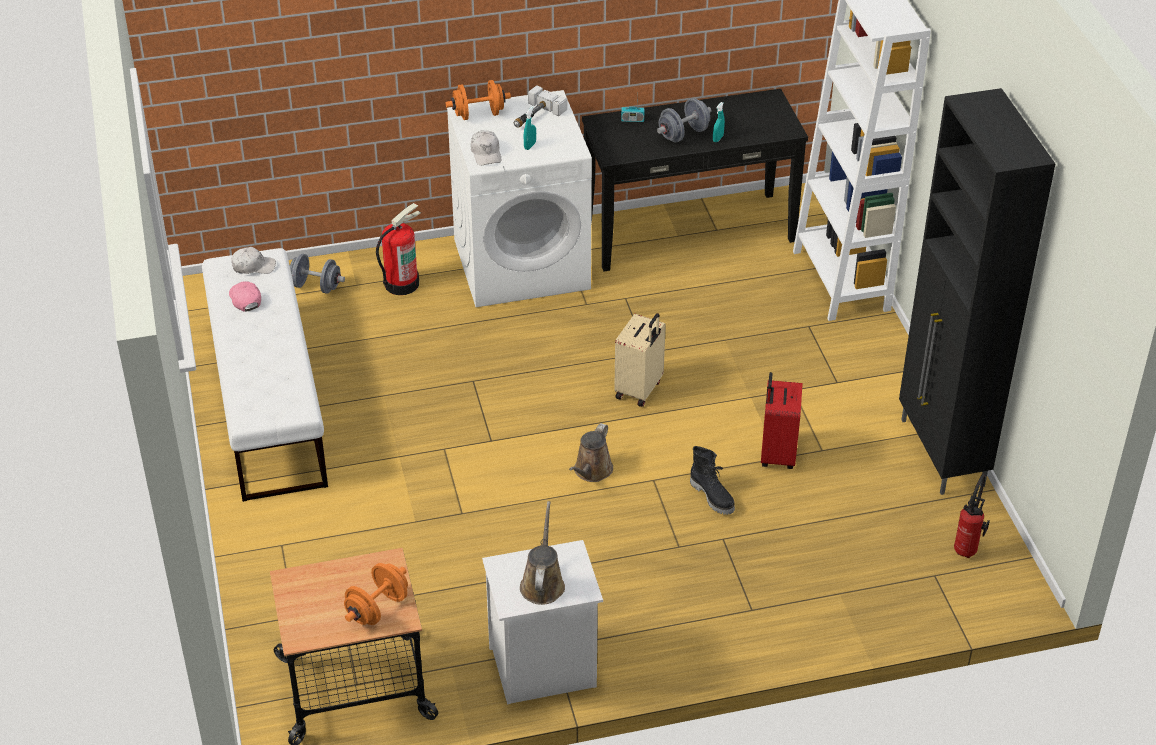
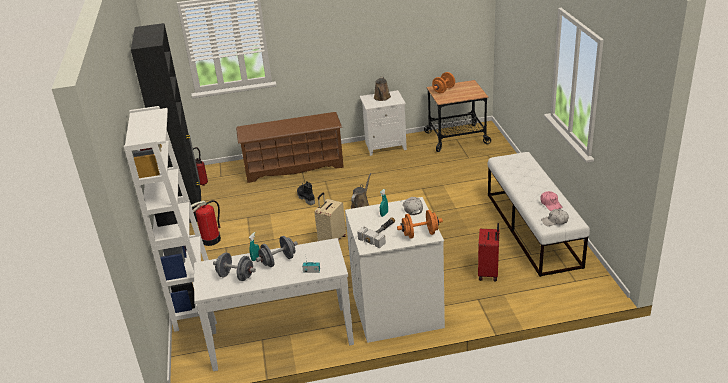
camera: 175 degrees left, 10 degrees down
grey dumbbell [290,254,345,294] -> grey dumbbell moved to [213,252,256,281]
fire extinguisher [376,203,421,295] -> fire extinguisher moved to [191,200,221,246]
black console table [582,89,808,271] -> white console table [194,238,354,371]
red suitcase [761,372,802,469] -> red suitcase moved to [478,223,499,282]
none -> brown shoe rack [236,112,344,183]

